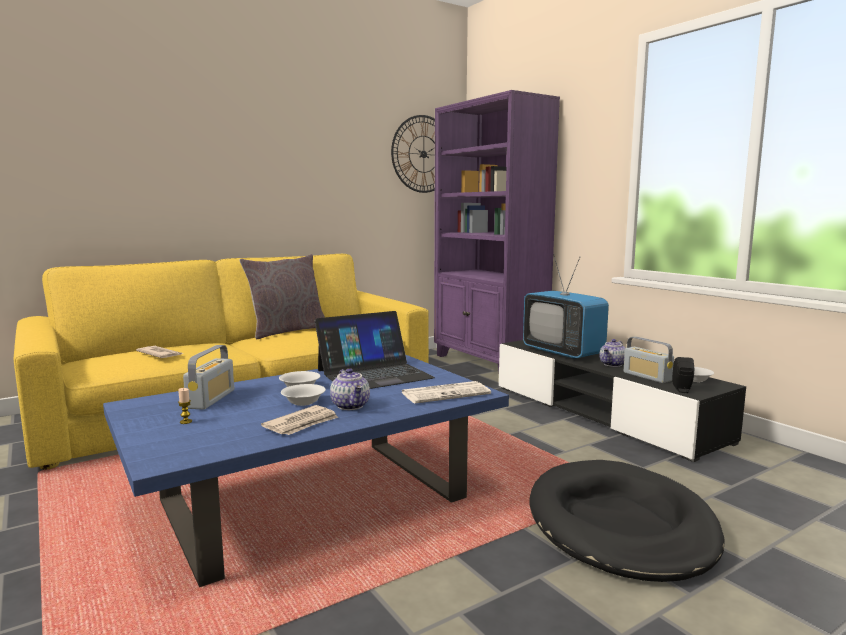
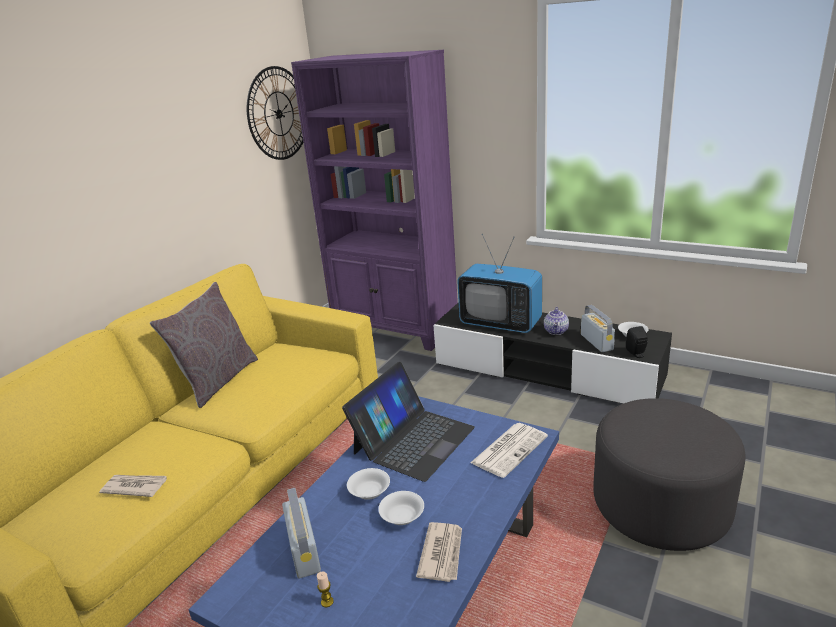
camera: 25 degrees left, 15 degrees up
teapot [330,368,370,410] -> none
black dog bed [529,460,725,582] -> grey ottoman [593,398,746,551]
radio [624,337,674,383] -> radio turned 135 degrees counterclockwise [581,305,615,352]

